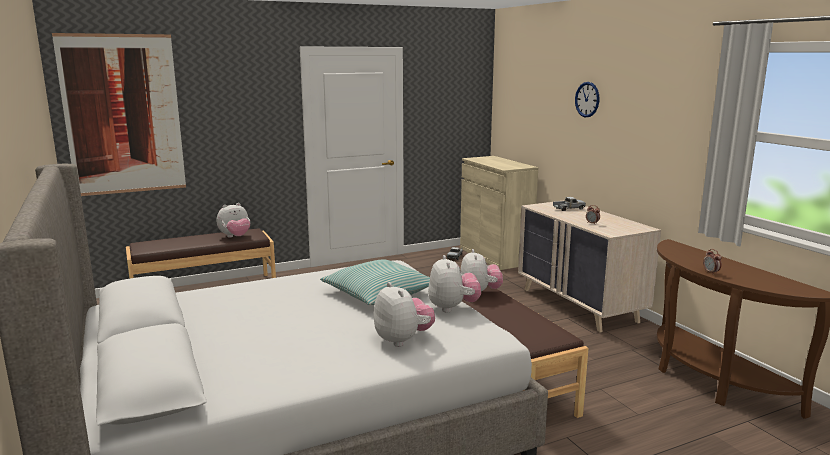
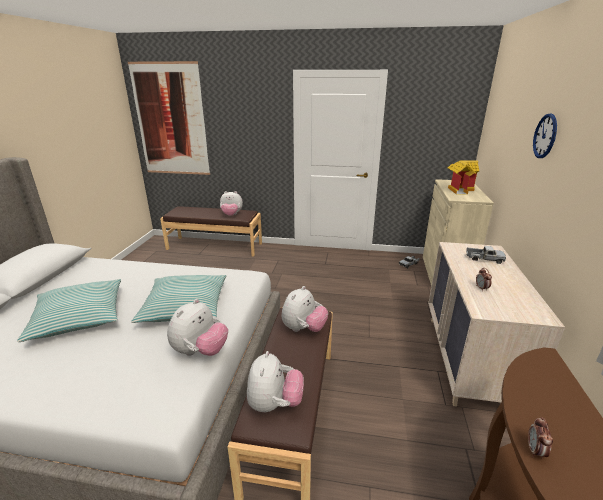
camera: 35 degrees right, 10 degrees up
plush toy [374,282,435,347] -> plush toy moved to [247,351,304,412]
none -> pillow [17,279,121,342]
none -> toy house [447,160,479,194]

